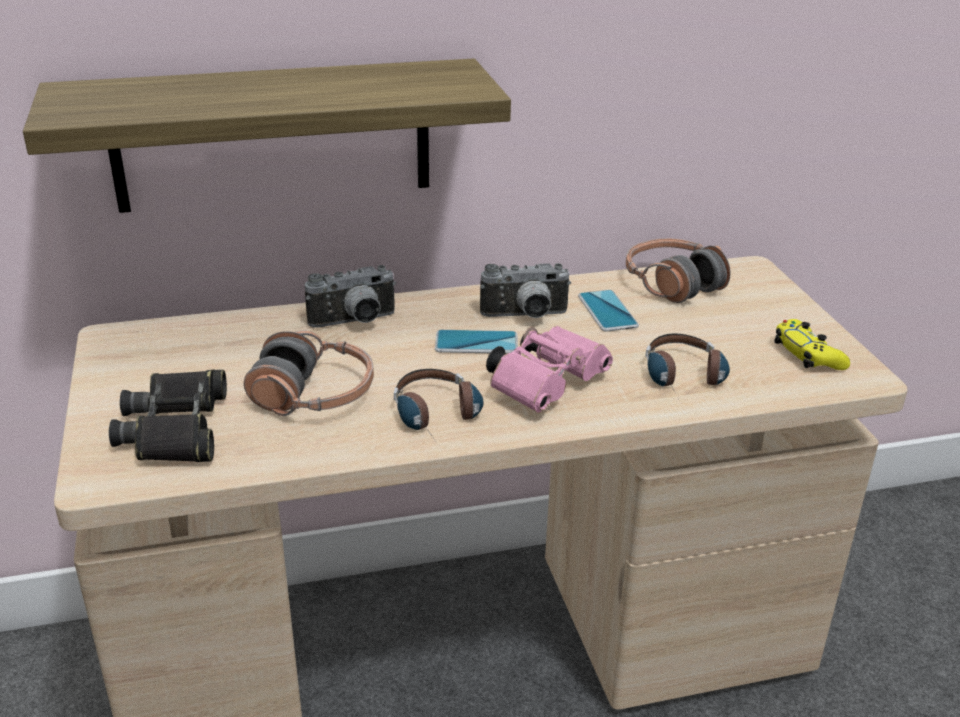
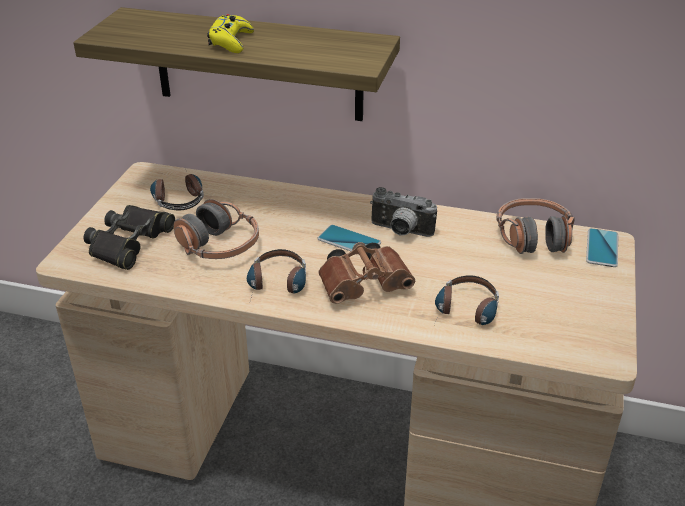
camera: 30 degrees right, 5 degrees up
camera [305,265,396,328] -> none
pink binoculars [486,326,613,413] -> brown binoculars [319,242,415,304]
phone [578,290,639,332] -> phone moved to [586,228,618,267]
yellow game controller [774,319,850,370] -> yellow game controller moved to [207,14,254,53]
none -> headphones [150,168,204,210]

